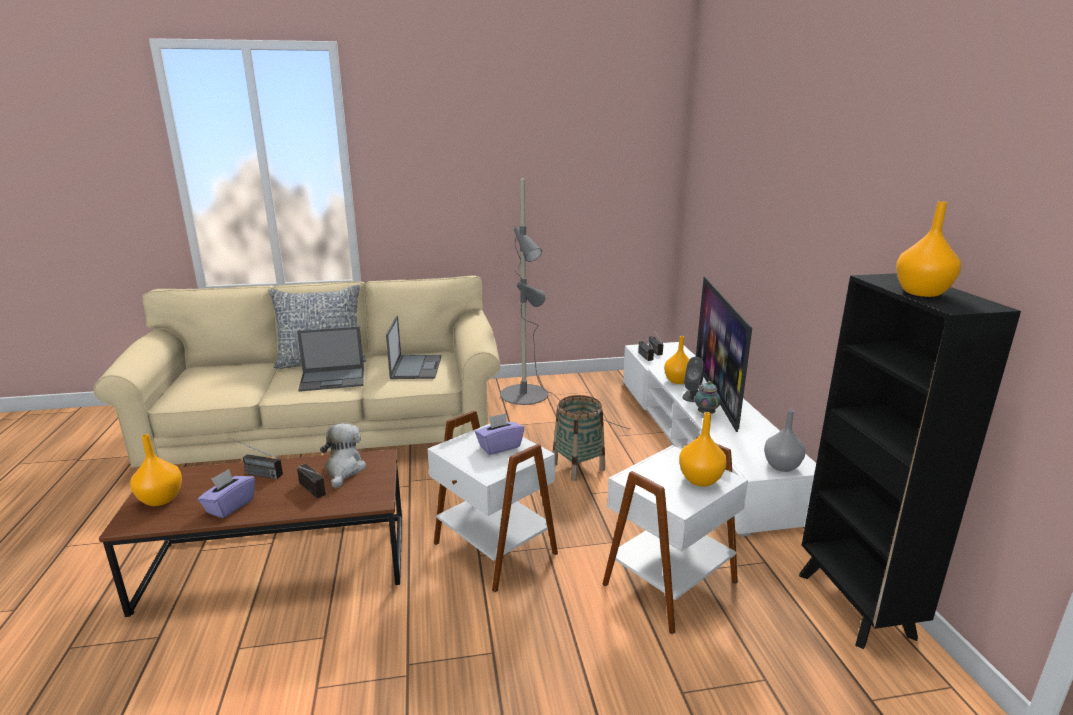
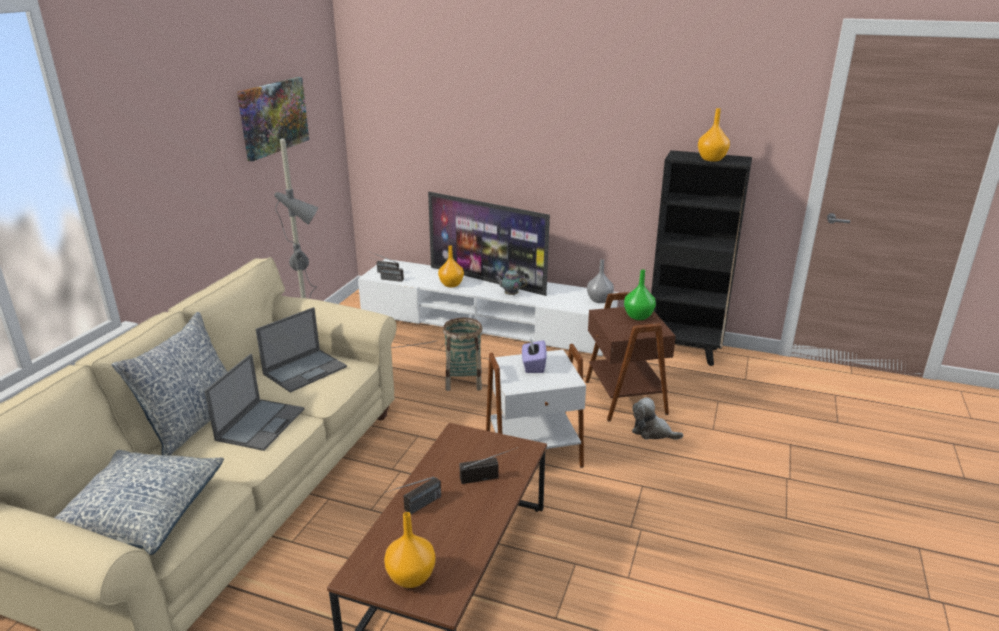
camera: 60 degrees left, 5 degrees up
purple tissue box [198,469,255,518] -> none
plush toy [320,423,366,488] -> plush toy moved to [632,397,683,439]
laptop [386,316,441,379] -> laptop turned 105 degrees clockwise [256,307,347,393]
white side table [603,436,748,634] -> brown side table [585,292,676,422]
orange vase [679,412,727,487] -> green vase [624,269,656,320]
grey speaker [682,357,705,402] -> none
none -> pillow [54,450,224,555]
none -> picture [237,77,309,161]

